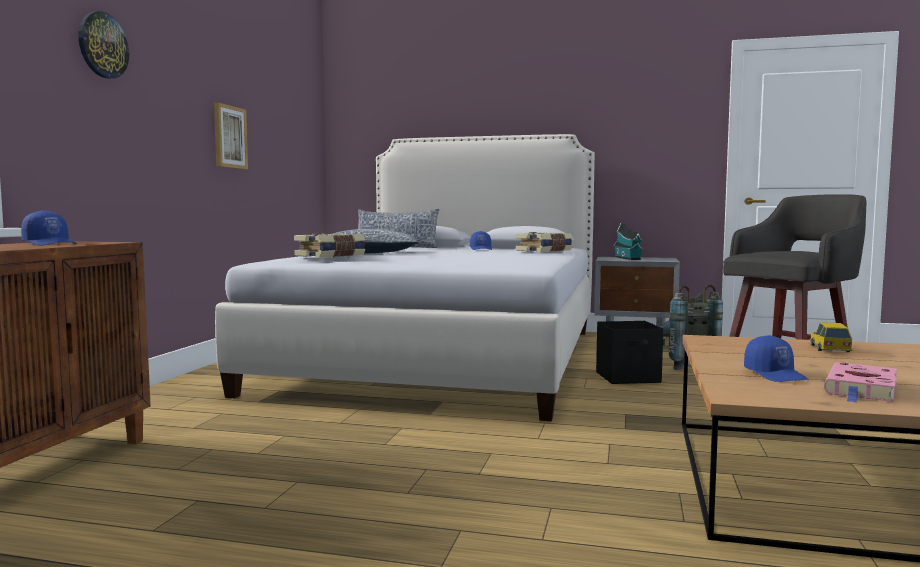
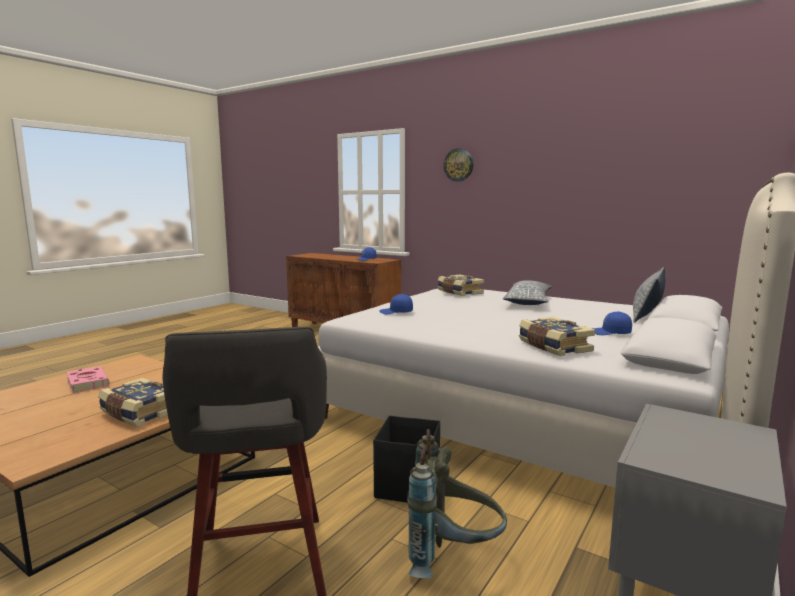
camera: 110 degrees right, 5 degrees up
picture [214,102,248,169] -> none
toy house [613,222,644,260] -> none
blue cap [744,335,809,382] -> blue cap moved to [379,294,413,314]
toy car [810,322,852,352] -> book [98,378,168,427]

